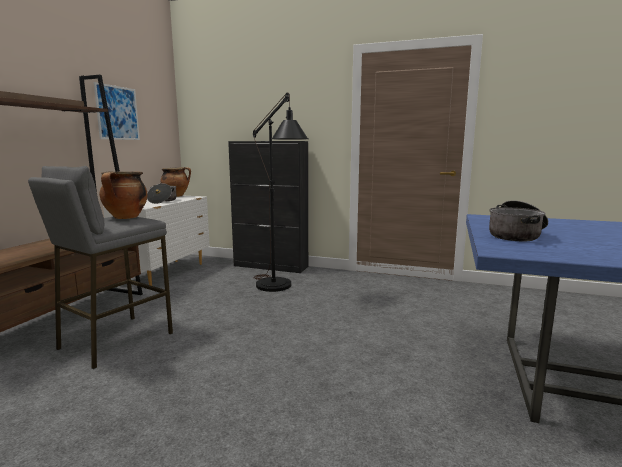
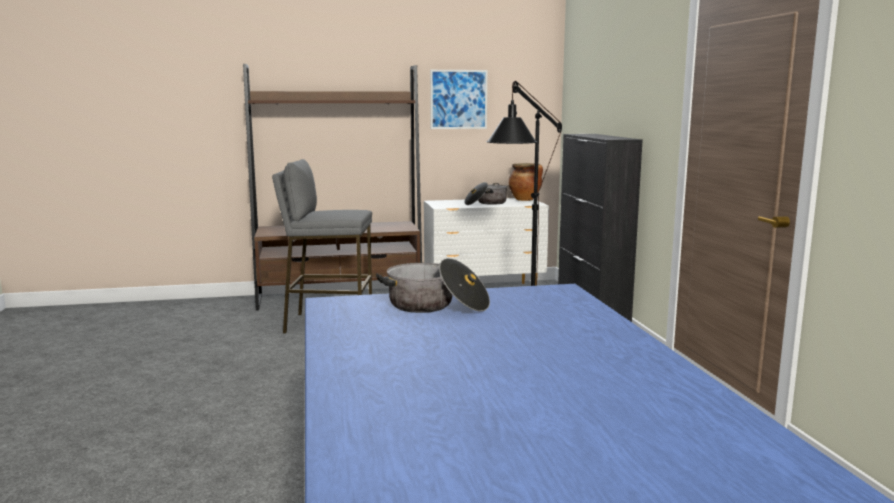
camera: 60 degrees right, 0 degrees up
cooking pot [99,171,147,219] -> none

